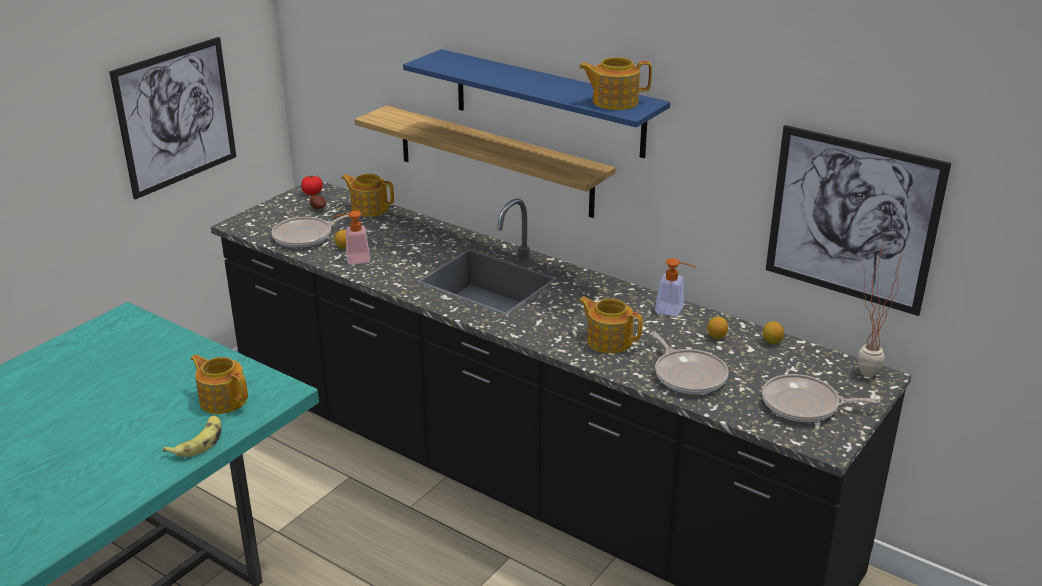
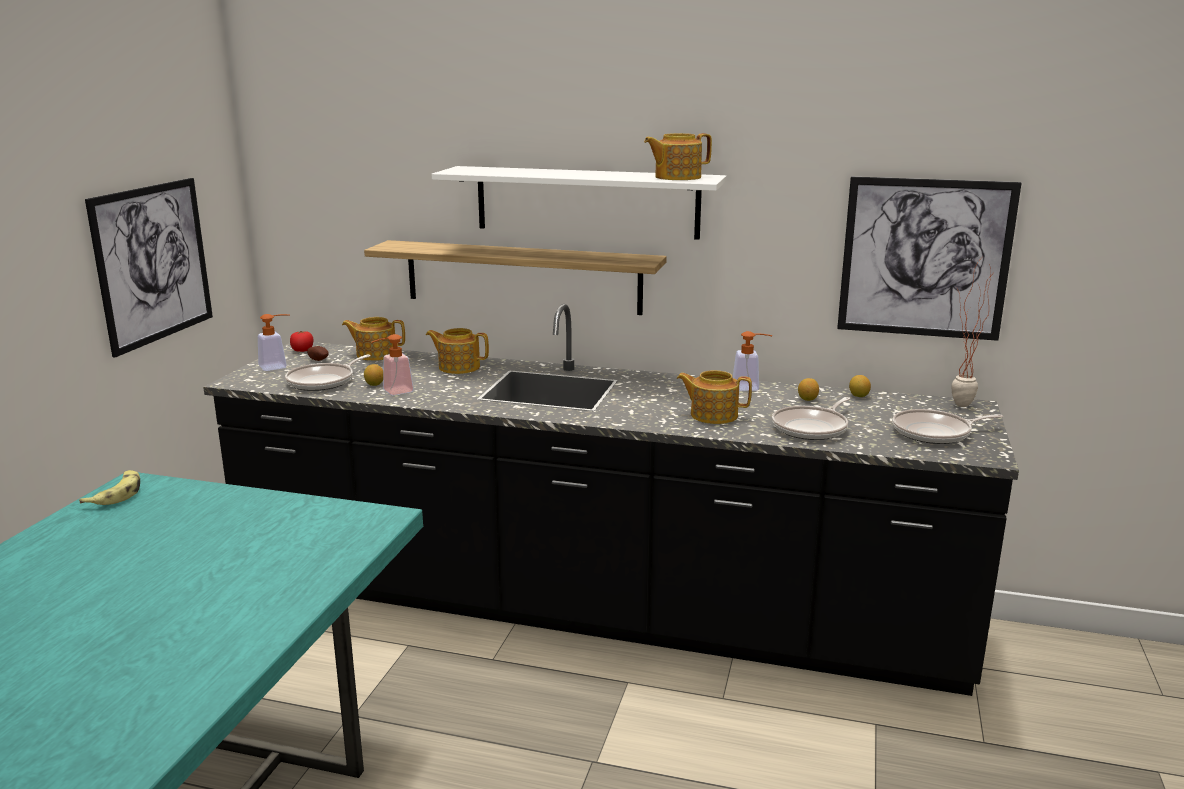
camera: 20 degrees left, 10 degrees down
banana [163,415,221,457] -> banana moved to [79,470,140,505]
teapot [190,354,248,414] -> teapot moved to [426,328,489,374]
blue shelf [403,49,670,158] -> white shelf [432,166,727,240]
frying pan [651,331,729,394] -> frying pan turned 90 degrees clockwise [772,397,850,440]
none -> soap dispenser [258,314,290,371]

